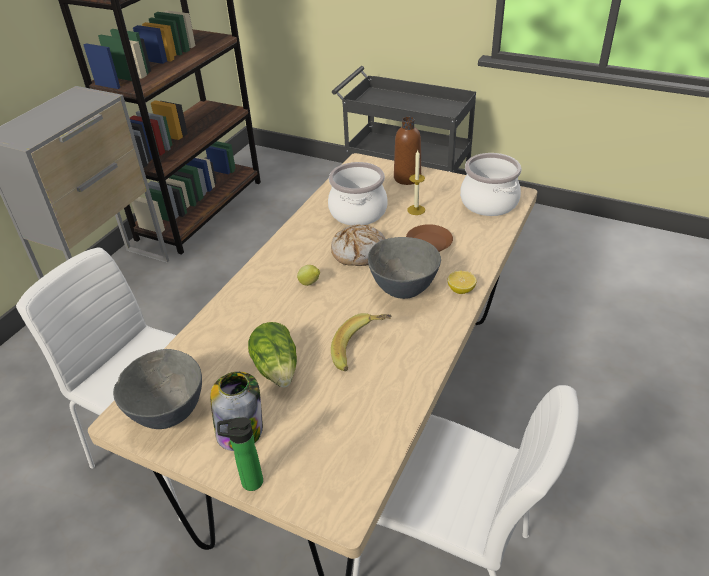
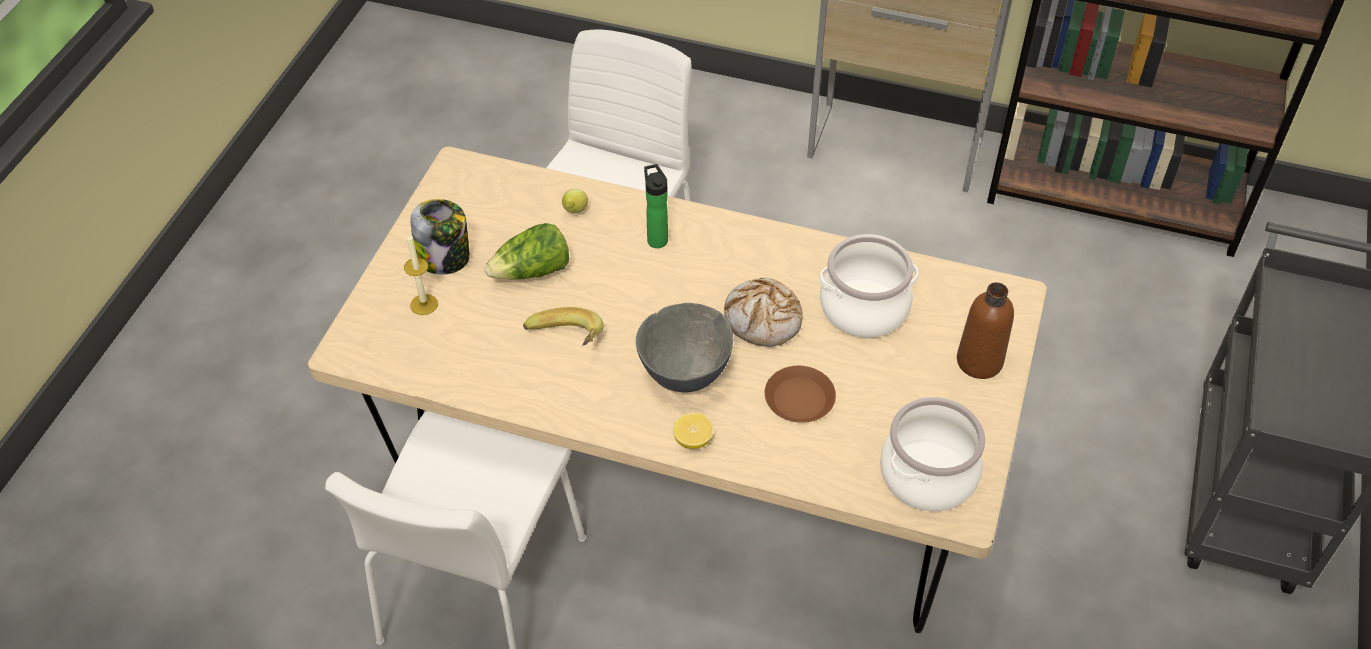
camera: 80 degrees right, 10 degrees up
grey bowl [113,349,202,429] -> none
bottle [217,417,263,491] -> bottle moved to [644,164,668,248]
lemon [297,265,320,286] -> lemon moved to [562,189,588,214]
candle [407,150,425,215] -> candle moved to [404,234,438,315]

